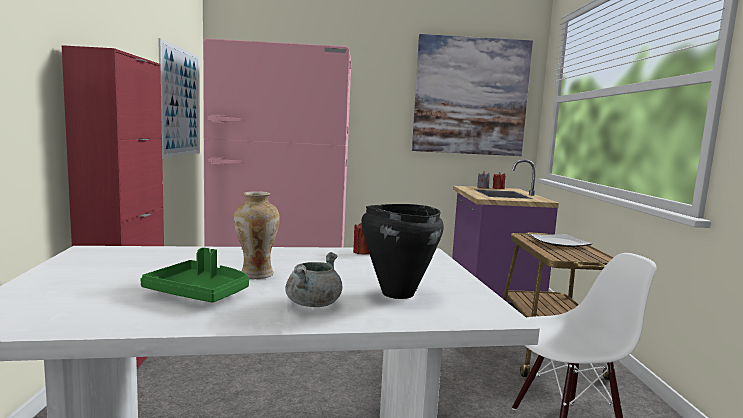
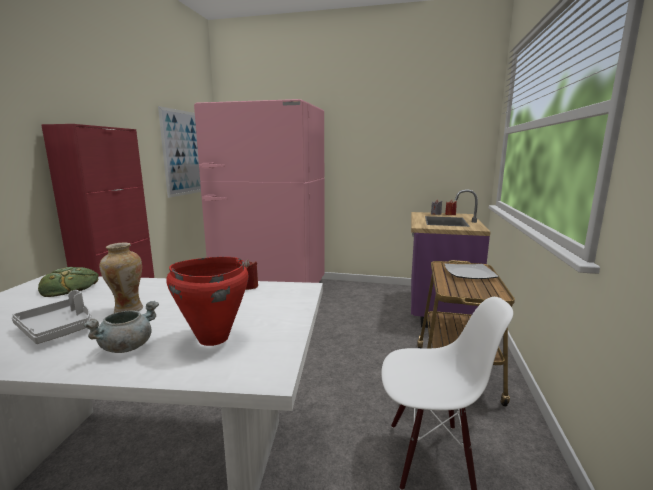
camera: 15 degrees right, 5 degrees up
green tray [141,248,249,303] -> grey tray [12,290,92,344]
black cooking pot [361,204,444,299] -> red cooking pot [166,257,249,346]
picture [412,34,533,156] -> none
none -> bread [38,267,99,297]

